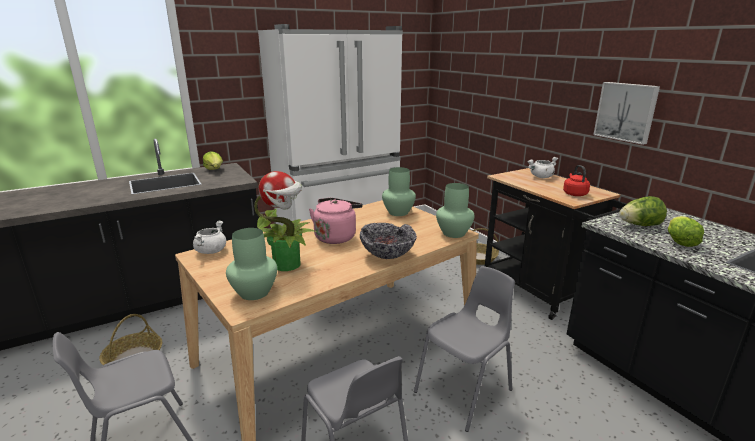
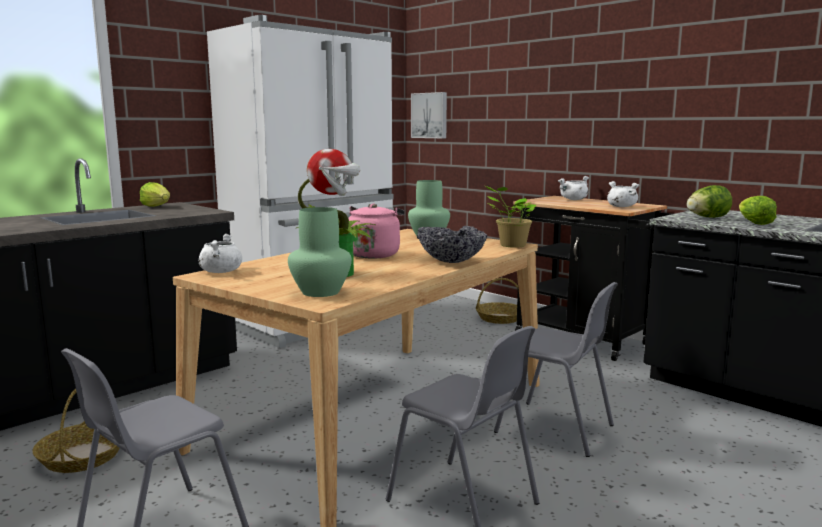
camera: 15 degrees left, 10 degrees down
grey chair [414,266,515,432] -> grey chair turned 90 degrees clockwise [494,282,618,457]
green vase [436,183,475,238] -> potted plant [485,186,536,248]
red kettle [563,165,590,196] -> white cooking pot [607,181,640,207]
picture [593,82,660,145] -> picture moved to [411,92,447,138]

